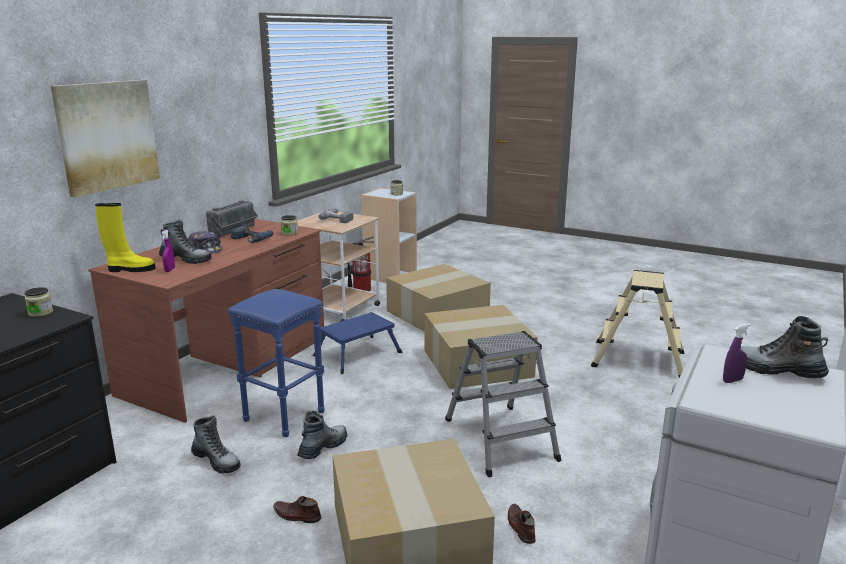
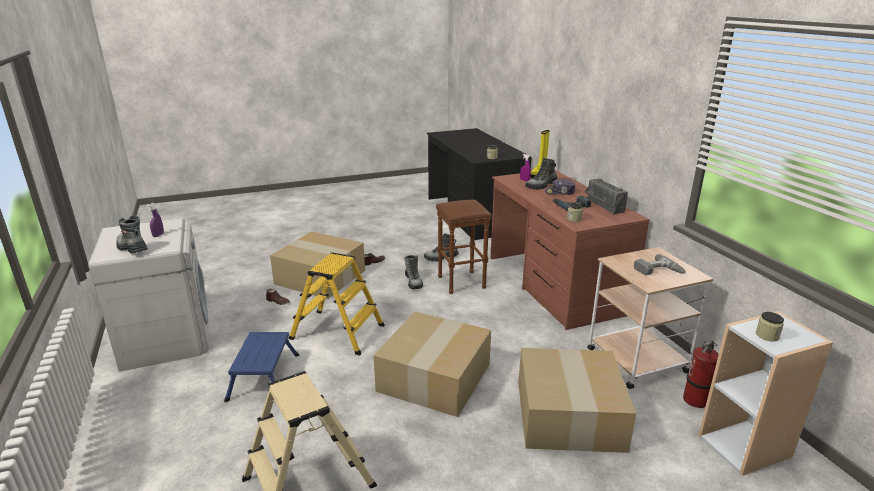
camera: 130 degrees right, 5 degrees up
picture [51,80,160,197] -> none
blue stool [228,289,325,437] -> brown stool [436,200,492,294]
blue step ladder [313,312,403,374] -> blue step ladder moved to [224,332,300,402]
grey step ladder [445,331,561,477] -> yellow step ladder [289,252,385,356]
boot [740,316,829,378] -> boot turned 120 degrees counterclockwise [116,216,148,254]

